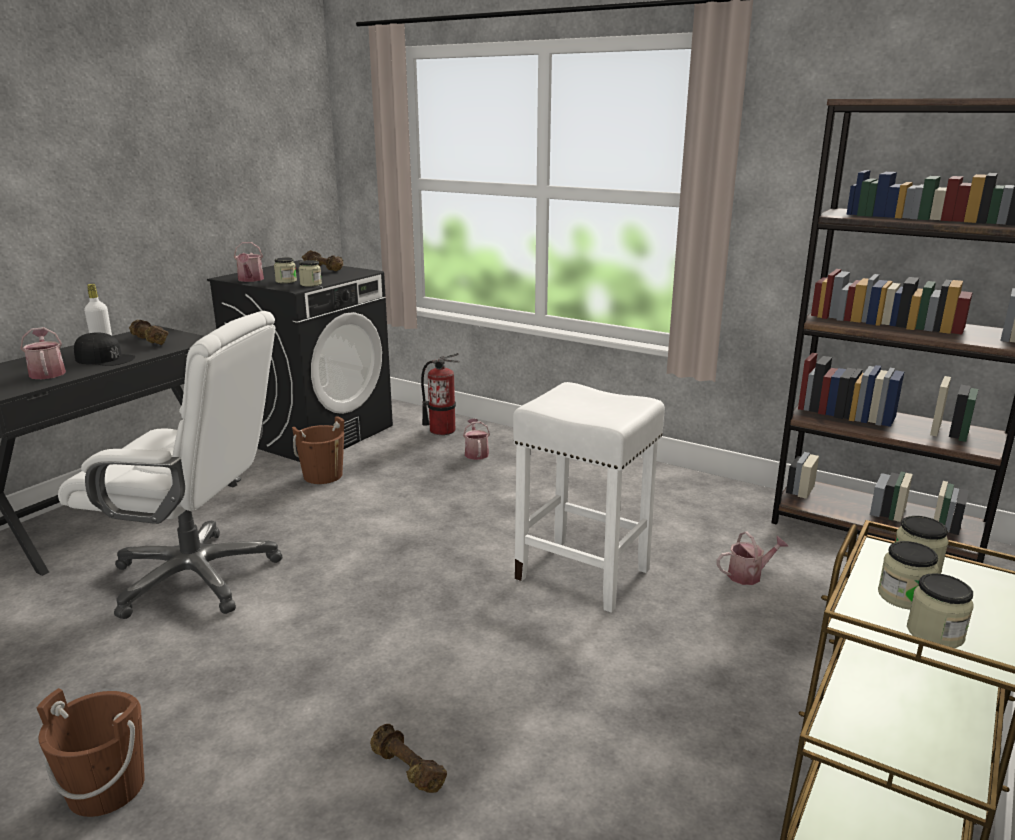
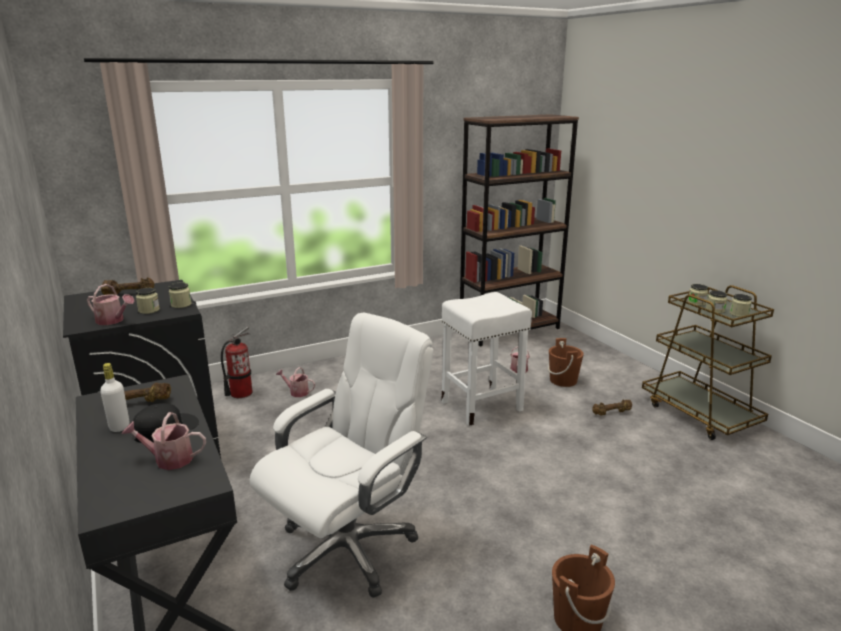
camera: 60 degrees left, 0 degrees up
brown bucket [292,416,344,484] -> brown bucket moved to [548,338,584,387]
brown dumbbell [370,724,447,793] -> brown dumbbell moved to [592,399,632,416]

